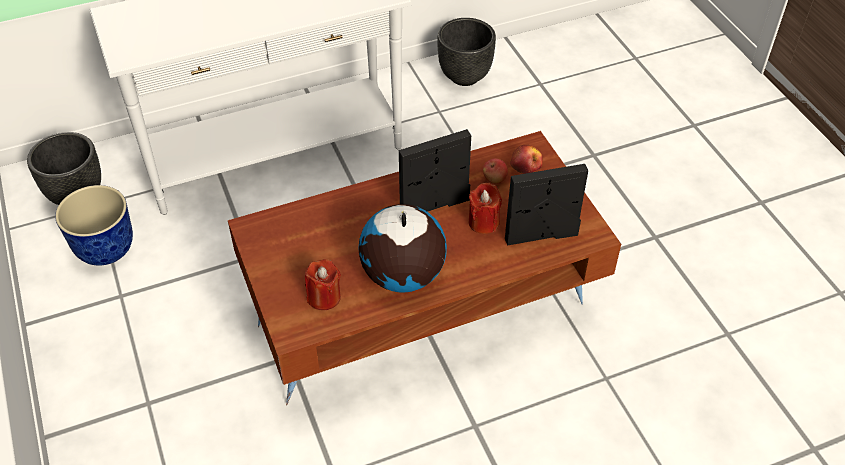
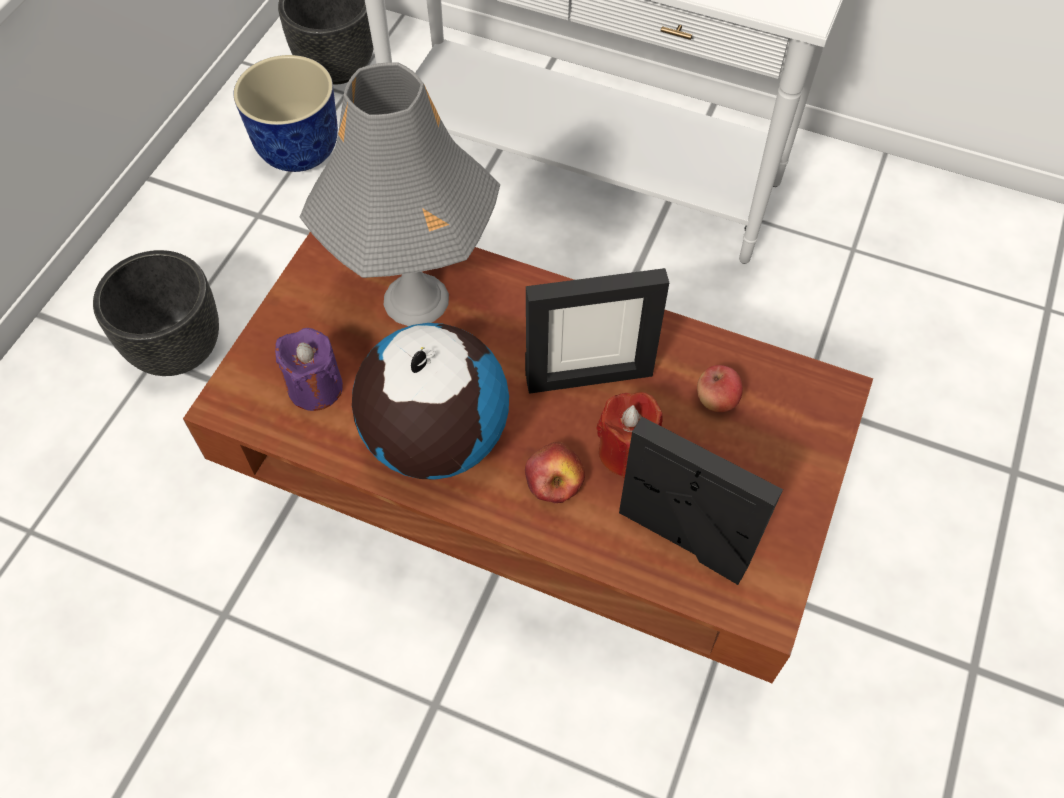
camera: 45 degrees right, 10 degrees up
red candle [305,259,341,310] -> purple candle [275,328,343,411]
picture frame [399,129,471,212] -> picture frame turned 150 degrees clockwise [525,268,669,394]
black planter [438,18,496,86] -> black planter moved to [93,250,219,376]
apple [510,145,543,174] -> apple moved to [525,442,585,503]
none -> grey table lamp [300,62,500,326]

